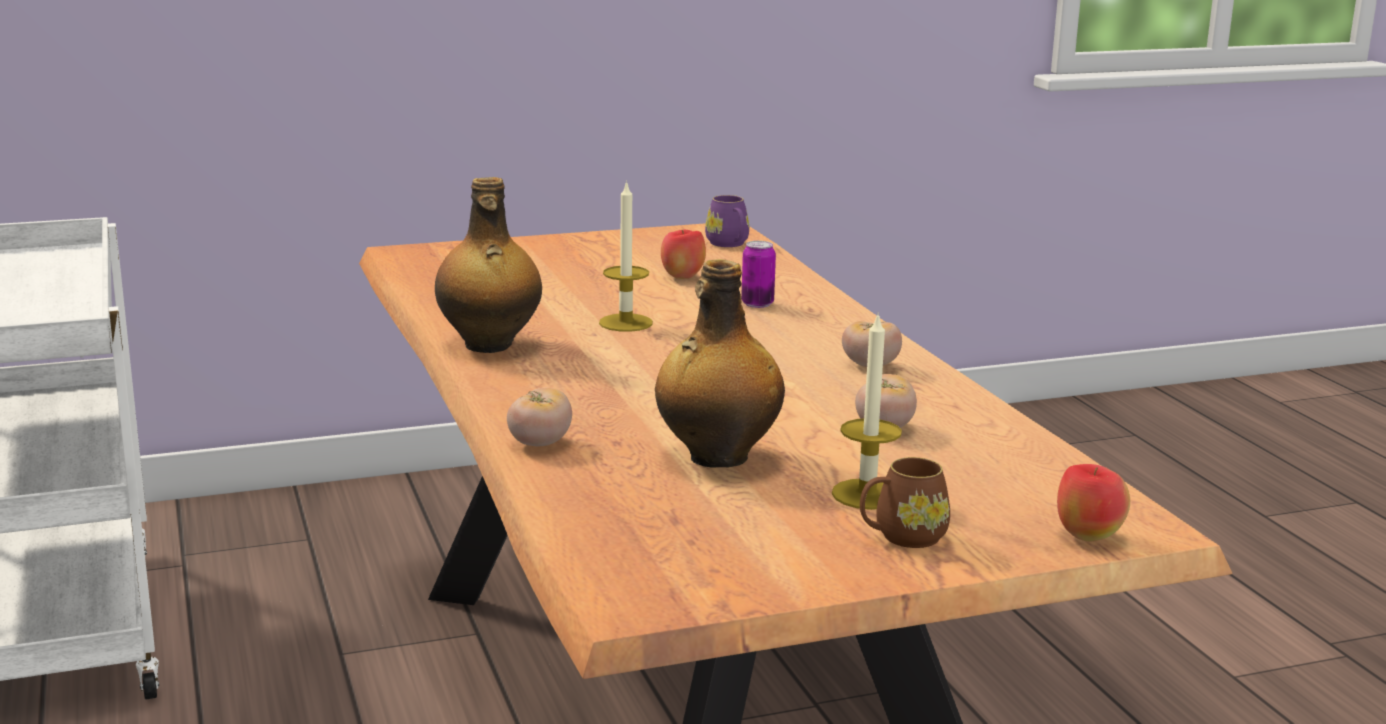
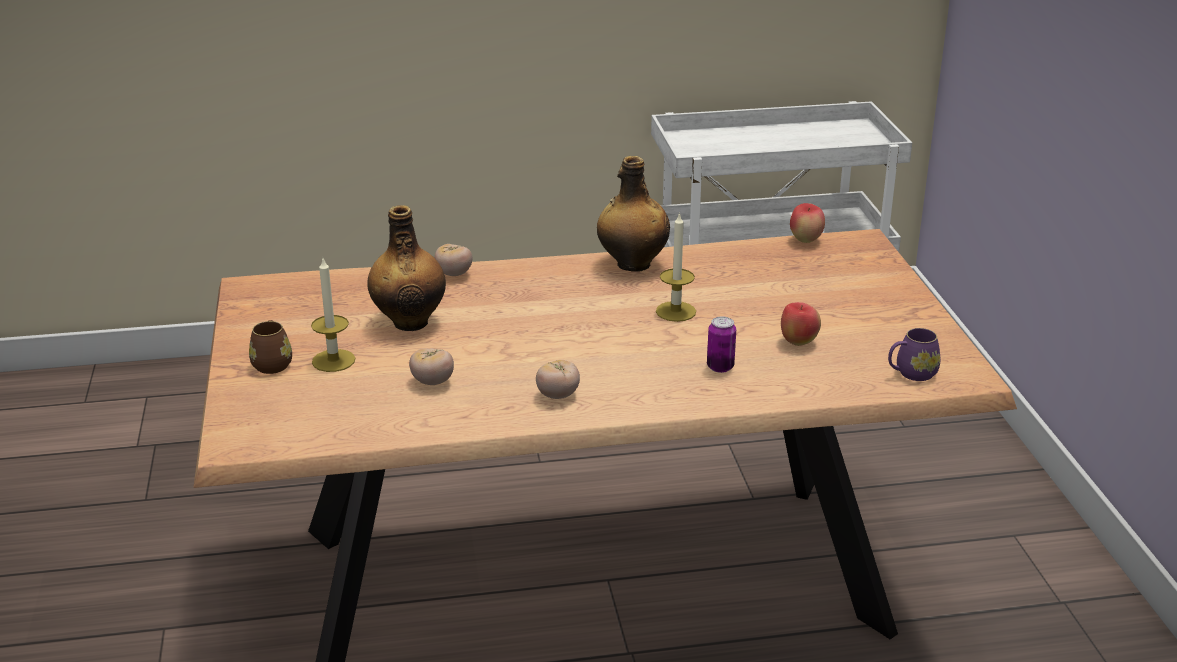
camera: 100 degrees right, 10 degrees up
apple [1057,464,1130,542] -> apple moved to [790,203,825,243]

